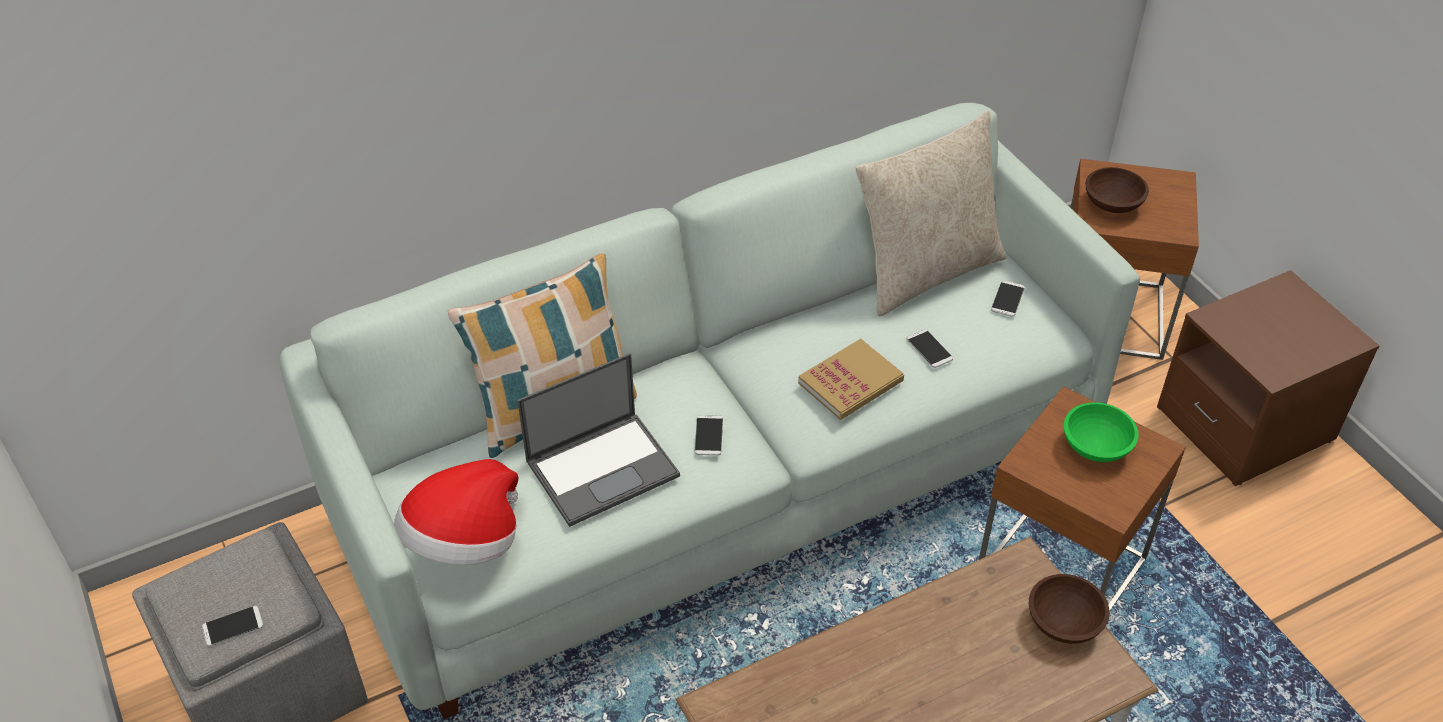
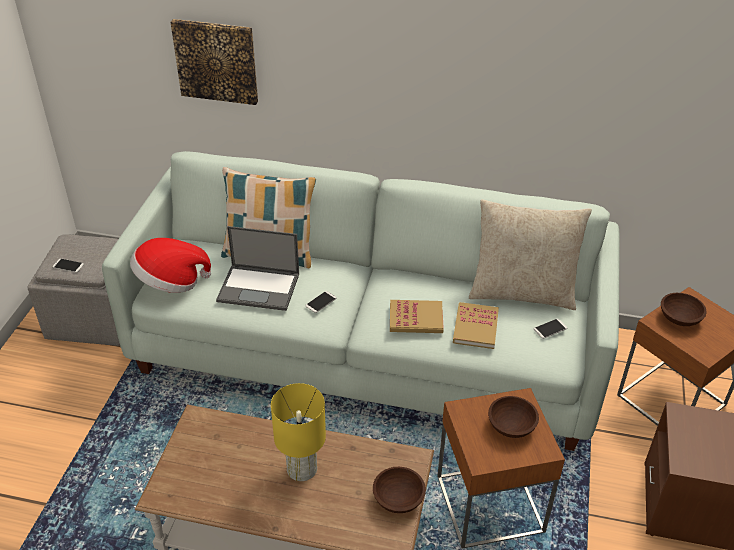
camera: 40 degrees right, 5 degrees down
phone [907,329,953,368] -> book [453,302,499,349]
green bowl [1064,402,1139,462] -> brown bowl [488,396,539,438]
none -> picture [171,19,258,105]
none -> yellow table lamp [271,383,326,481]

